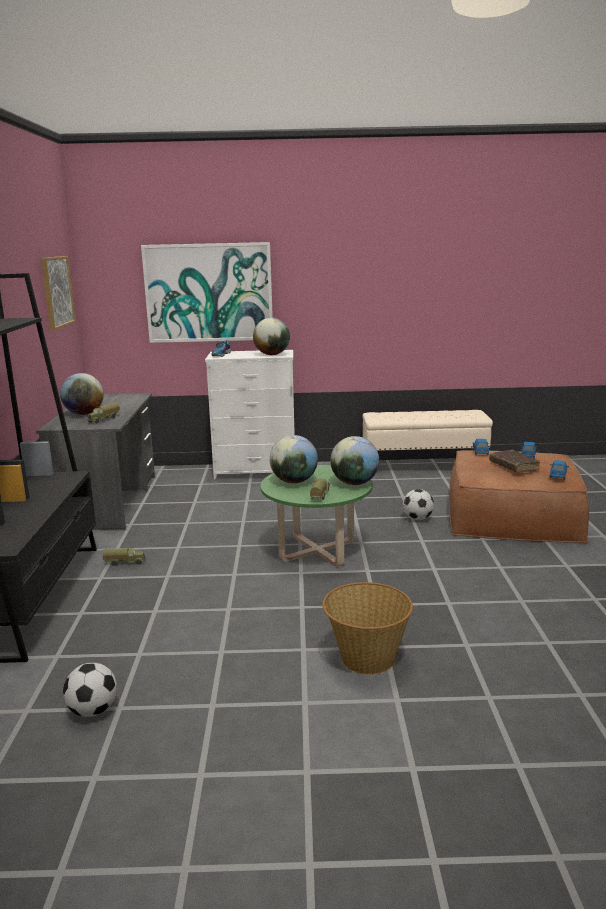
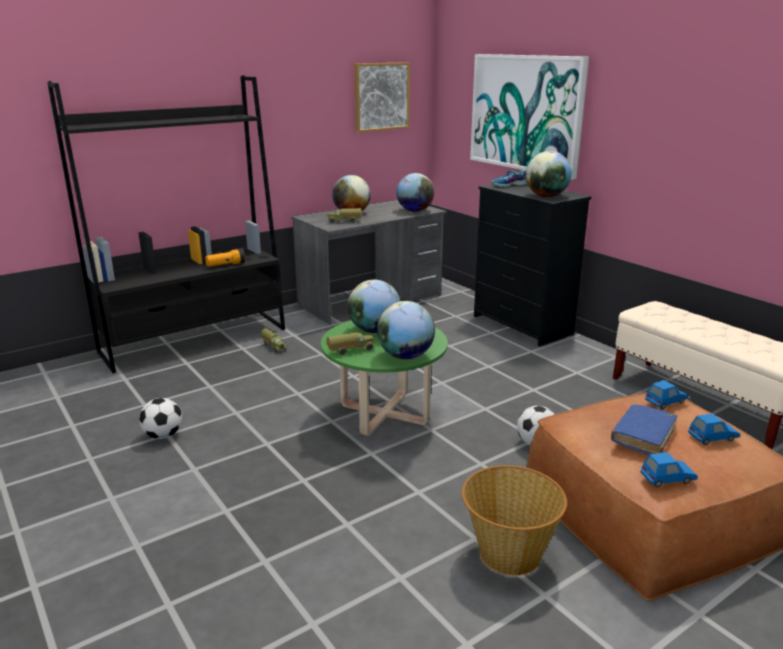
camera: 55 degrees right, 5 degrees up
football [63,663,117,717] -> football moved to [139,398,182,439]
white dresser [205,350,295,479] -> black dresser [474,184,591,347]
basket [322,582,413,675] -> basket moved to [462,465,567,576]
brown book [489,450,540,472] -> blue book [611,404,677,455]
none -> flashlight [205,249,245,267]
none -> globe [396,173,434,212]

